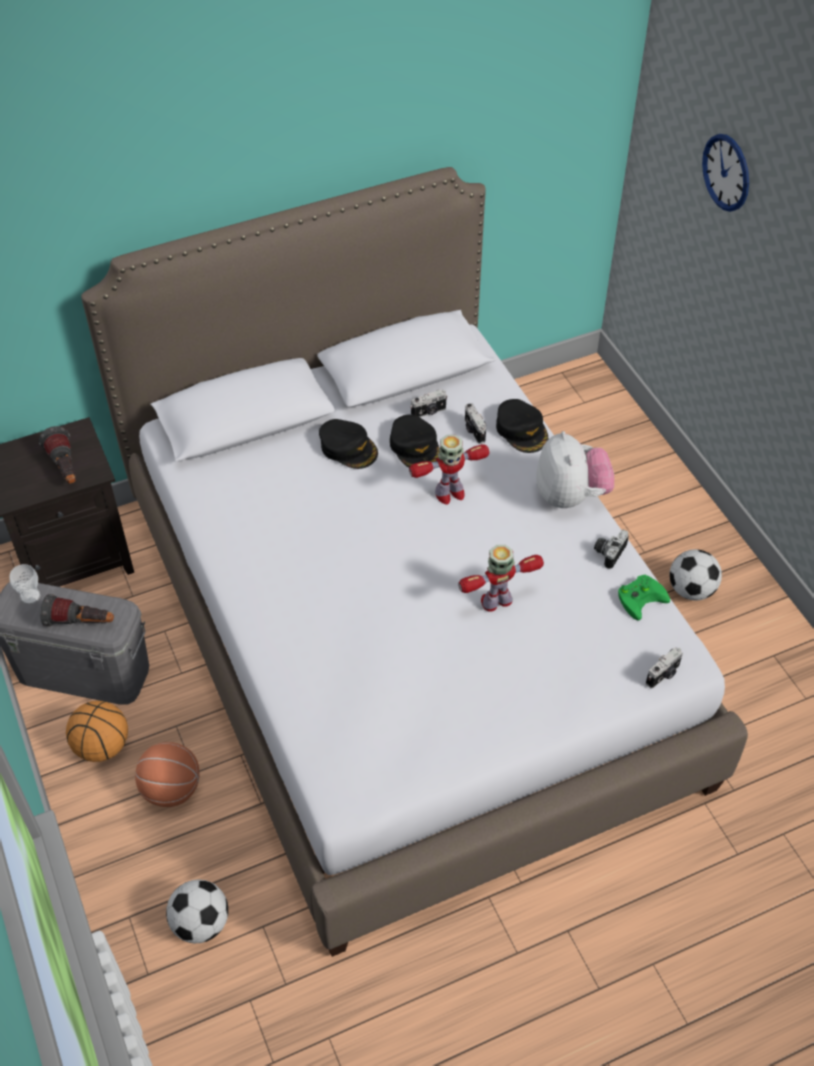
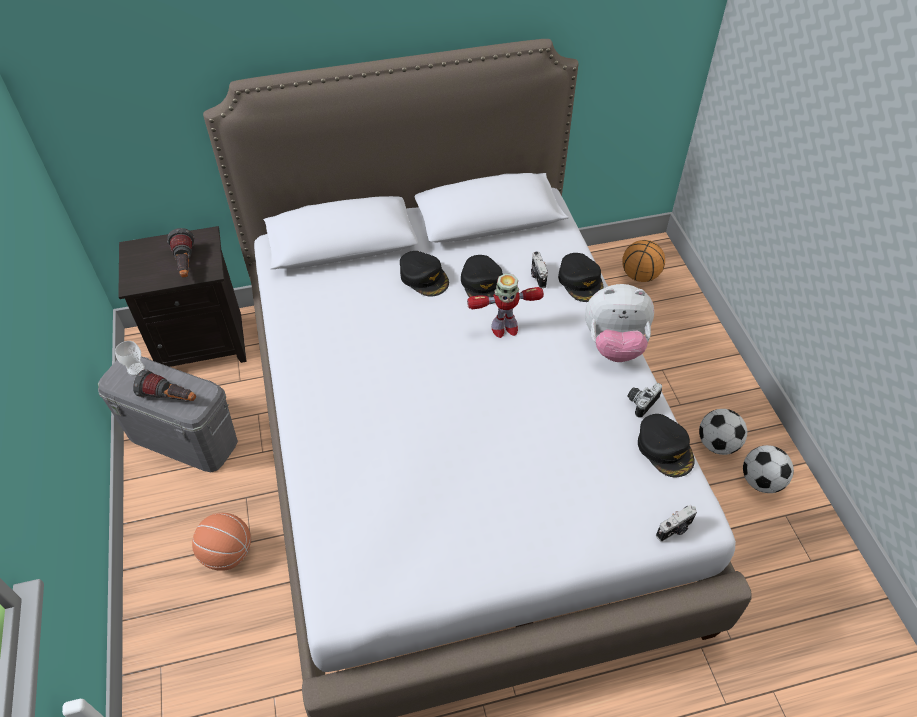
camera: 10 degrees right, 0 degrees up
basketball [66,701,128,762] -> basketball moved to [622,240,665,282]
football [166,880,228,943] -> football moved to [743,445,794,493]
camera [410,389,447,417] -> none
toy robot [458,545,544,612] -> none
plush toy [536,431,614,508] -> plush toy turned 90 degrees clockwise [585,284,654,362]
green game controller [618,575,670,621] -> black cap [638,414,695,477]
wall clock [702,134,749,212] -> none

